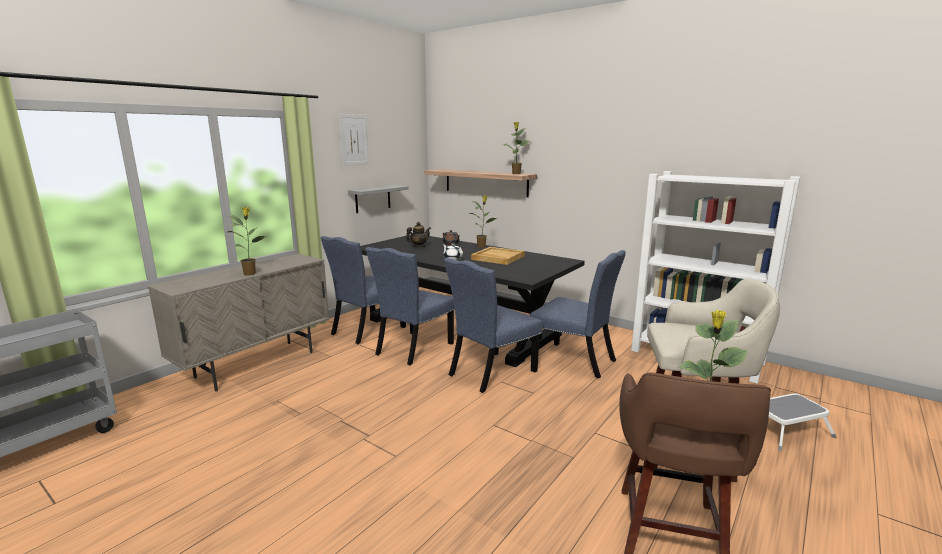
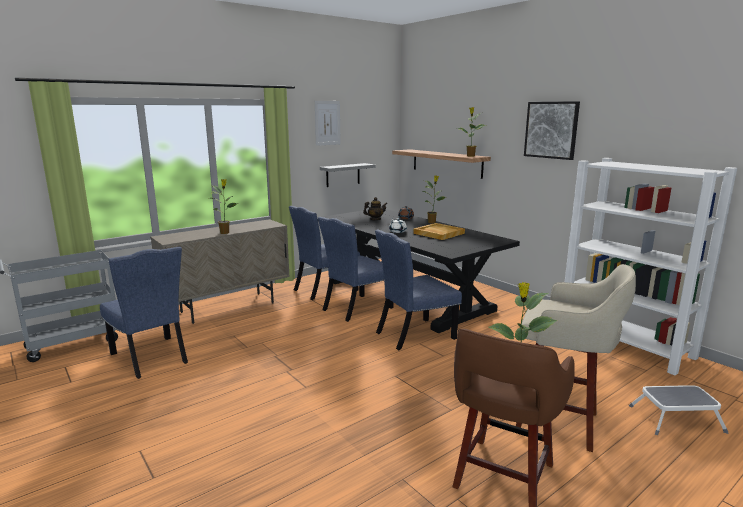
camera: 15 degrees right, 0 degrees up
blue chair [530,250,626,378] -> blue chair moved to [100,247,188,379]
none -> picture [524,101,580,160]

